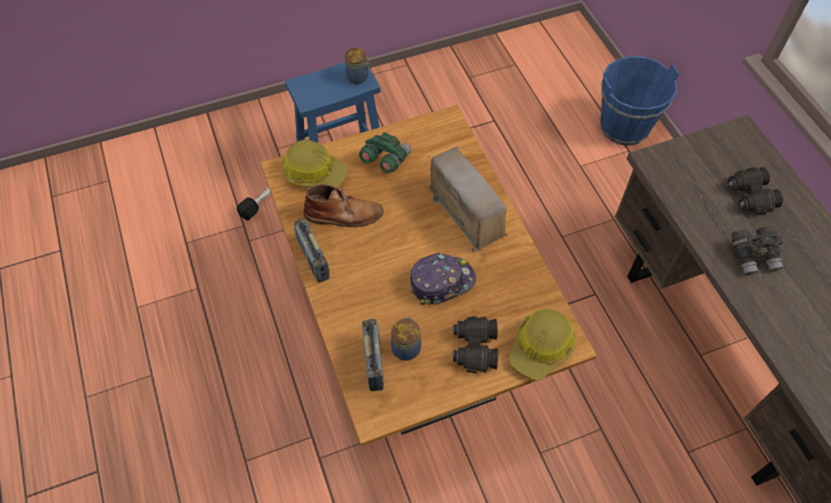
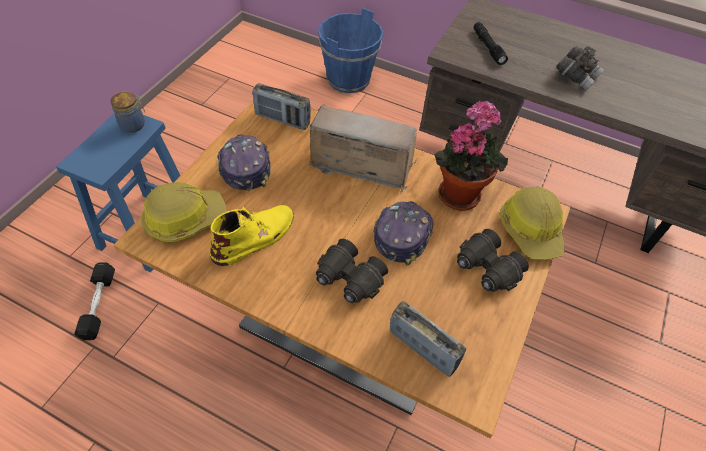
camera: 45 degrees left, 5 degrees down
radio [294,219,330,282] -> radio moved to [253,83,311,130]
brown boot [303,184,384,227] -> yellow boot [210,205,294,266]
green binoculars [359,132,411,173] -> cap [217,134,271,191]
jar [391,316,421,361] -> none
black binoculars [728,167,783,214] -> black binoculars moved to [316,239,388,303]
none -> potted plant [434,101,508,211]
none -> black flashlight [474,22,508,65]

